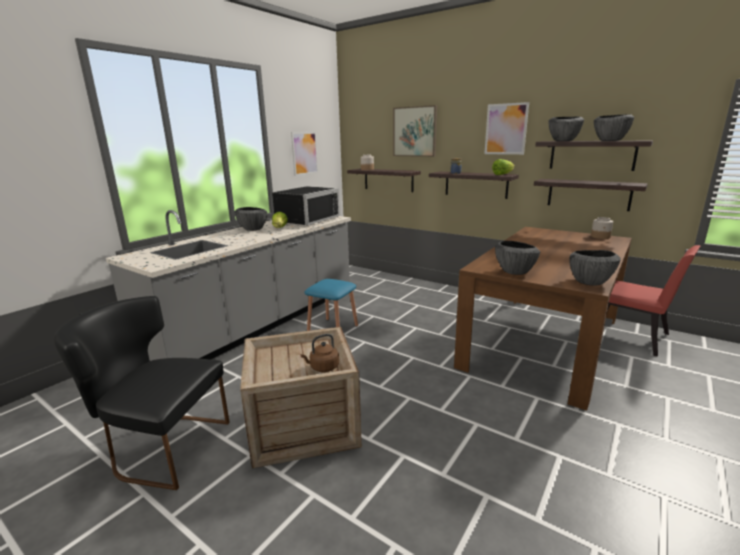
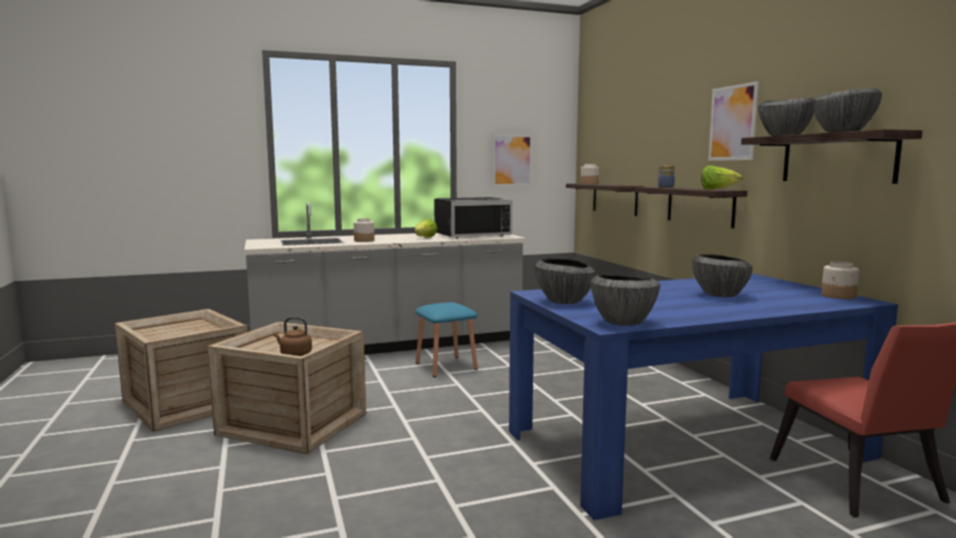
camera: 35 degrees right, 10 degrees down
black chair [54,296,230,490] -> crate [115,309,248,432]
bowl [235,207,267,231] -> bowl moved to [692,254,753,297]
picture [393,105,437,157] -> none
brown dining table [454,227,632,410] -> blue dining table [509,274,898,520]
shelf [534,179,648,211] -> none
none -> jar [354,218,375,242]

